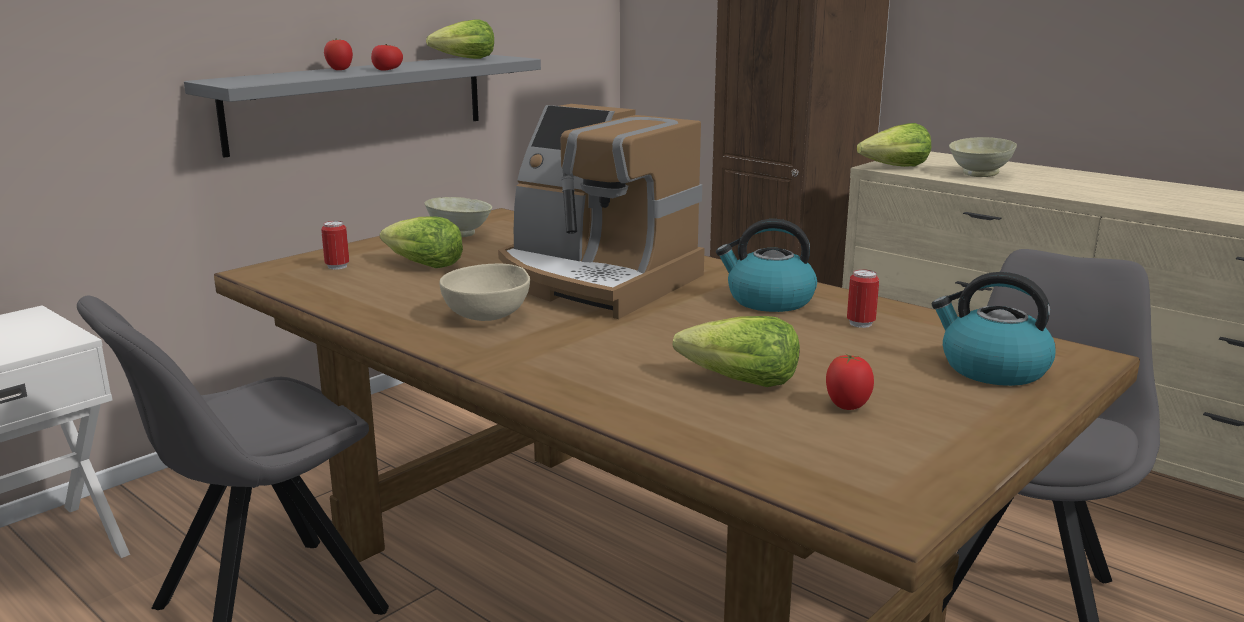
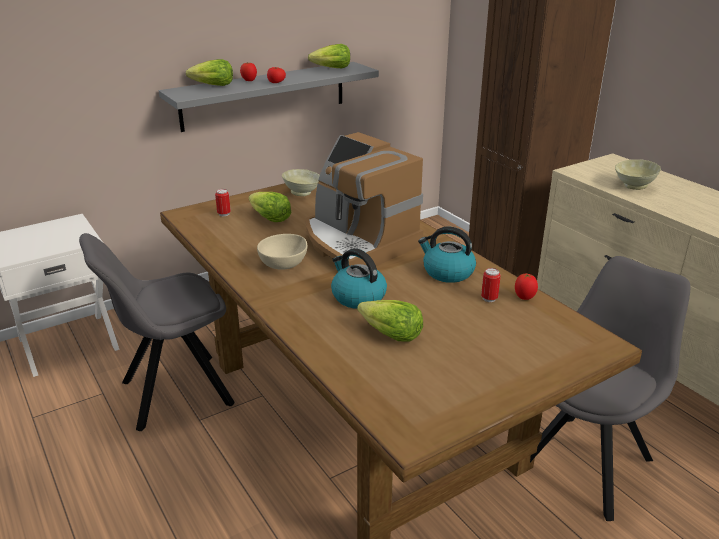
camera: 15 degrees right, 10 degrees up
tomato [826,354,874,410] -> tomato moved to [515,274,538,300]
lettuce [857,123,931,167] -> lettuce moved to [186,59,233,86]
kettle [932,272,1056,386] -> kettle moved to [331,248,387,309]

